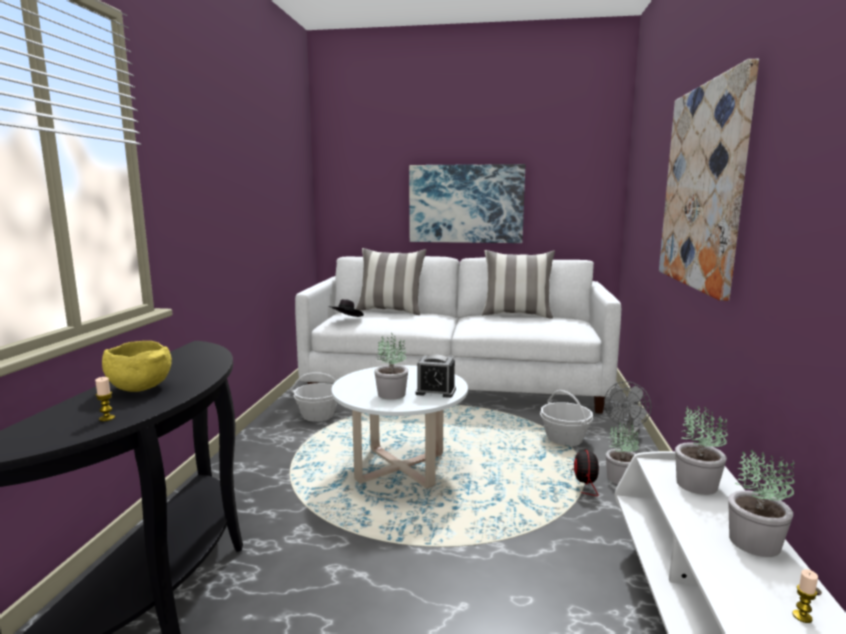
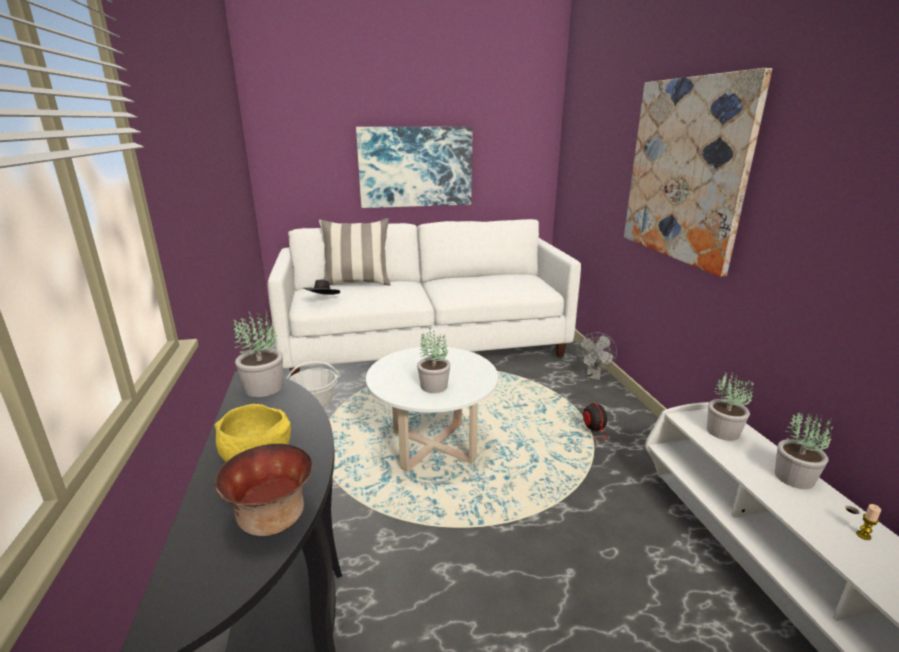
camera: 20 degrees left, 10 degrees up
candle [95,377,115,421] -> bowl [215,444,313,536]
alarm clock [416,355,456,398] -> none
pillow [482,250,555,319] -> none
basket [540,390,593,446] -> none
potted plant [606,422,639,484] -> potted plant moved to [233,312,283,397]

